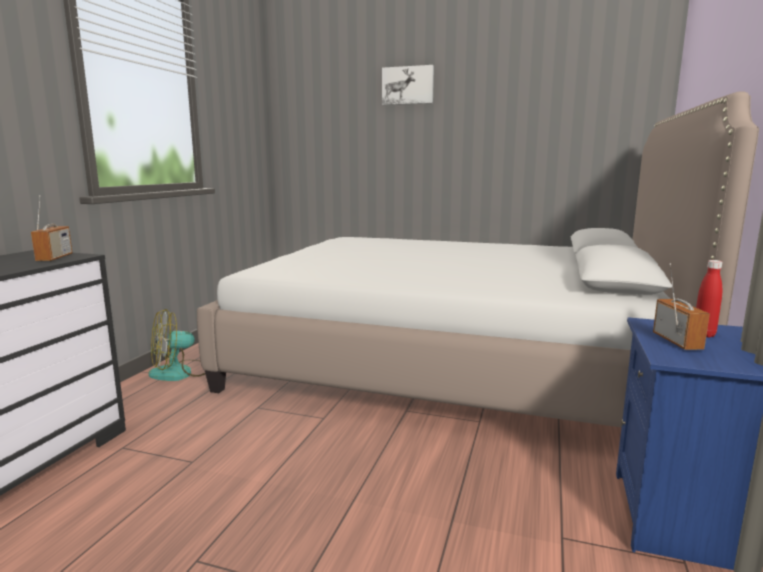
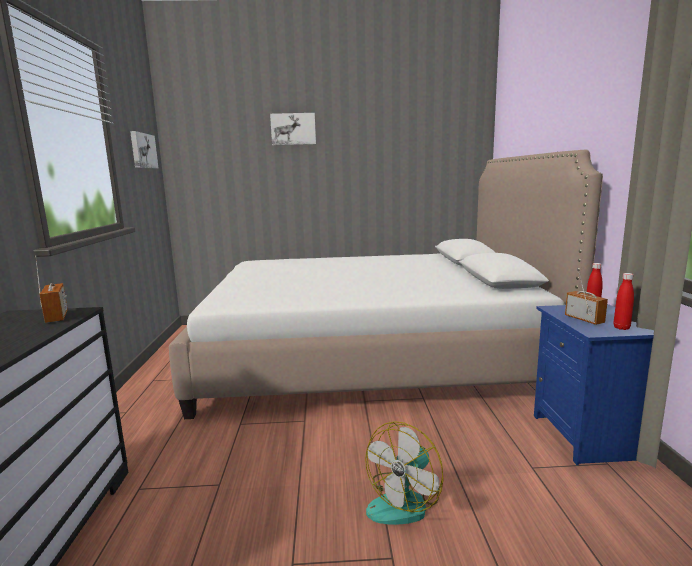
camera: 20 degrees left, 0 degrees up
fan [148,309,205,381] -> fan moved to [365,421,444,525]
none -> picture [130,131,158,169]
none -> red bottle [614,273,634,330]

